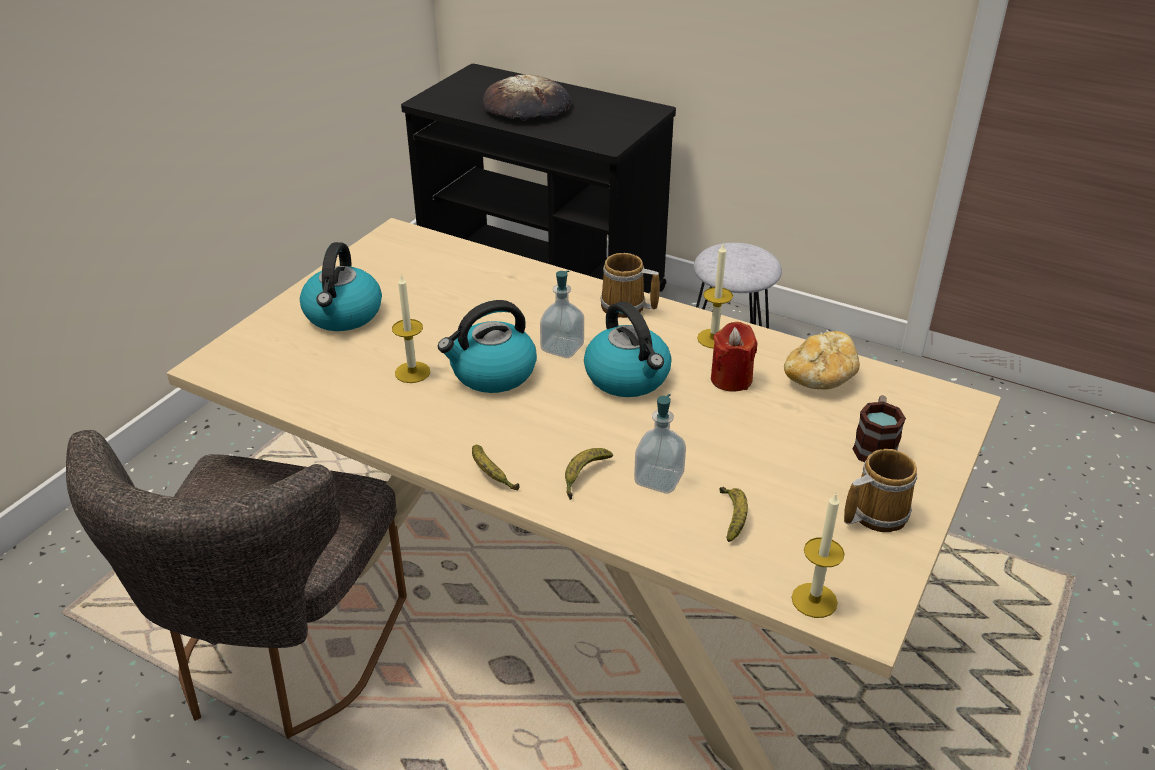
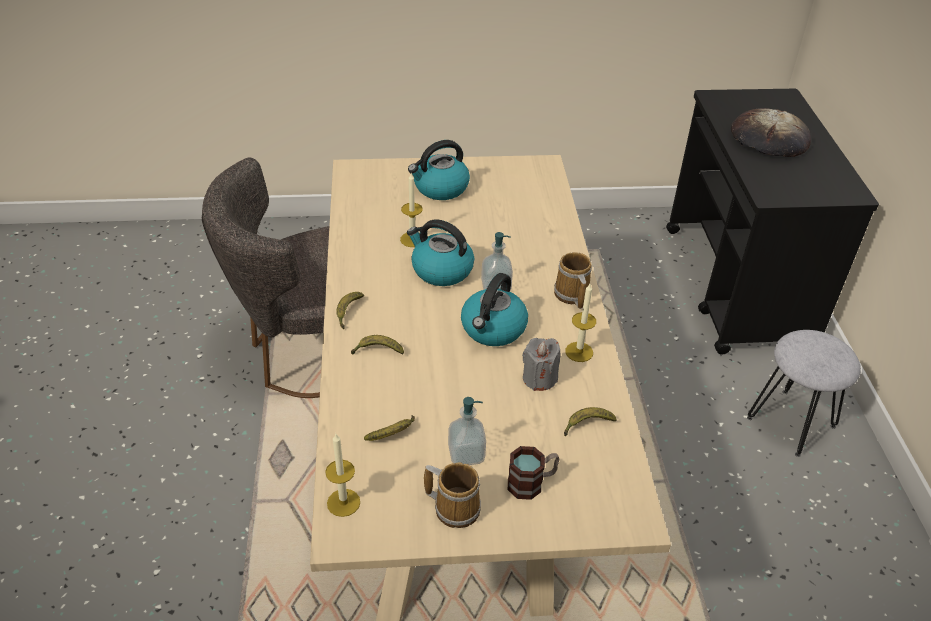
camera: 55 degrees right, 5 degrees up
soap dispenser [634,394,686,494] -> soap dispenser moved to [448,397,486,465]
red candle [711,322,757,392] -> grey candle [522,338,560,391]
bread [784,331,860,389] -> banana [564,407,617,436]

